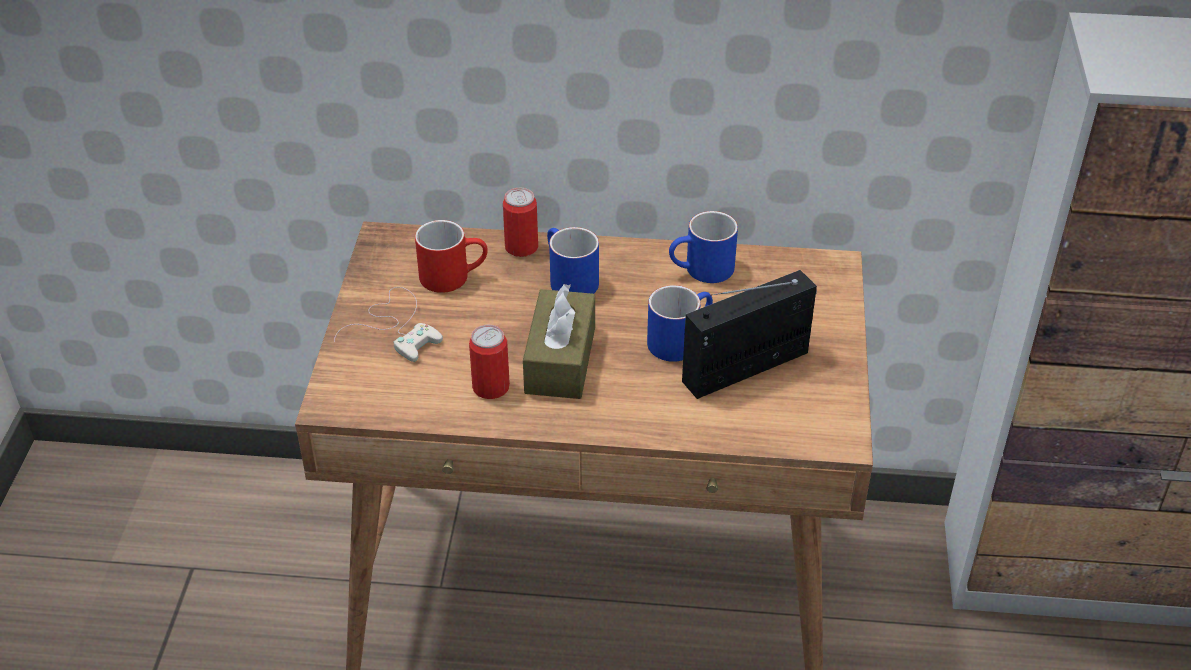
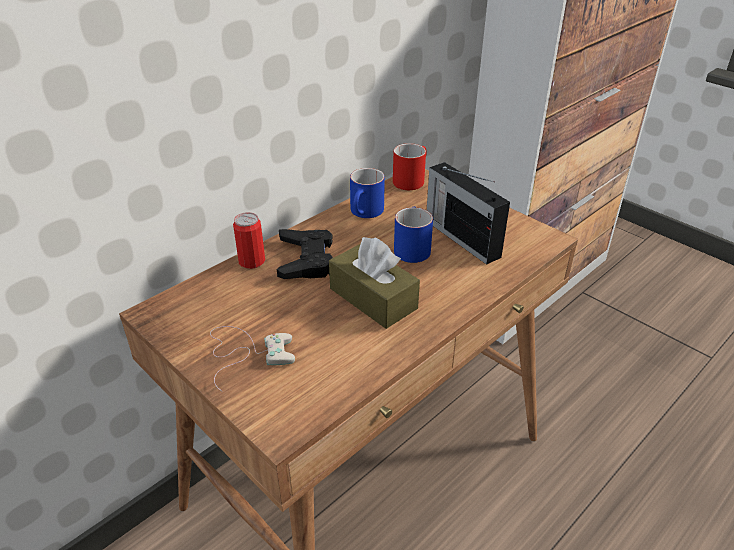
camera: 50 degrees left, 5 degrees down
red mug [415,220,488,293] -> red mug moved to [393,143,427,190]
can [469,325,510,399] -> none
blue mug [547,227,599,294] -> black game controller [277,229,333,279]
radio [682,270,817,399] -> radio turned 45 degrees counterclockwise [427,162,510,265]

